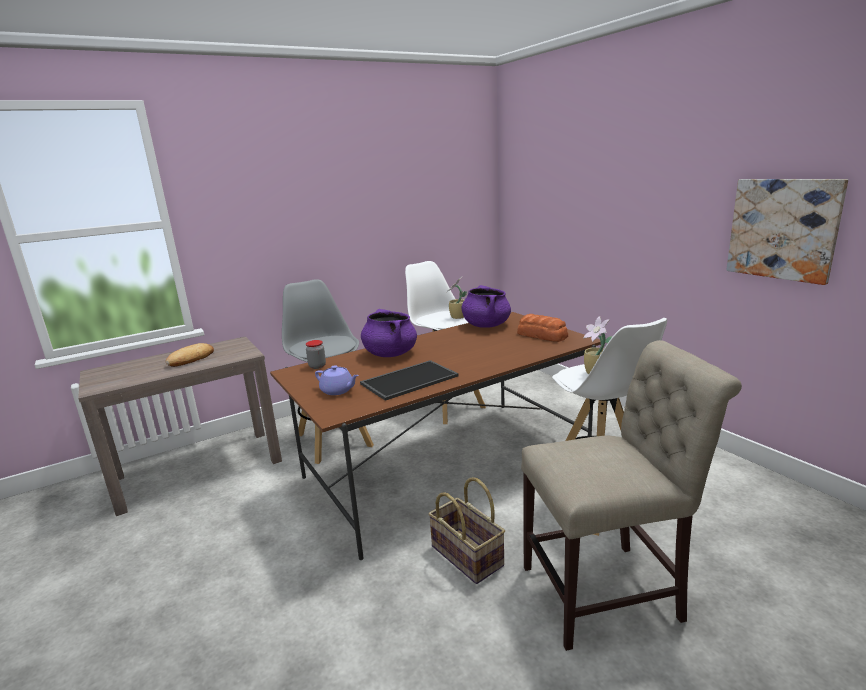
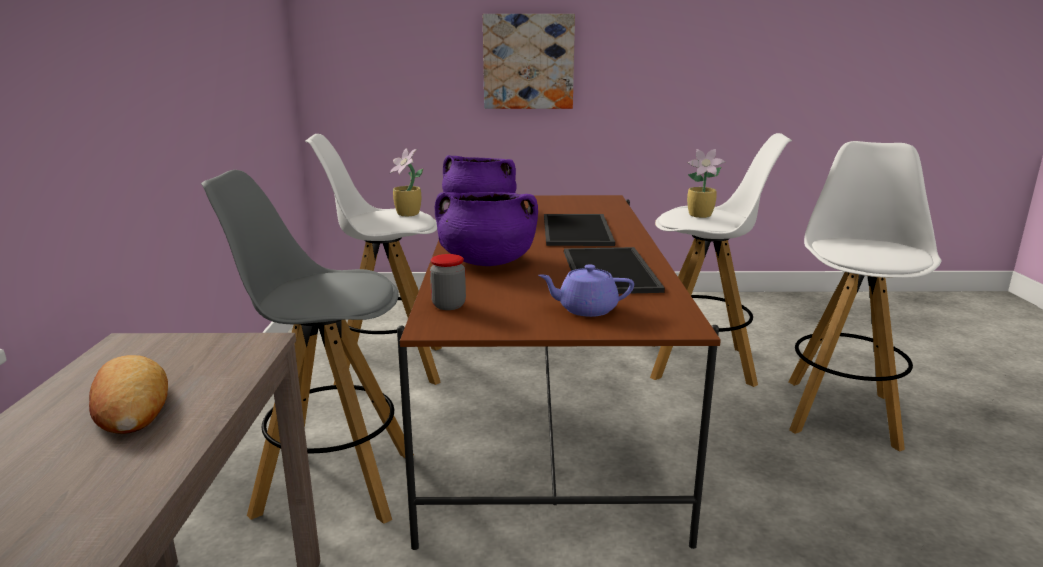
camera: 60 degrees left, 0 degrees up
purple teapot [315,365,359,395] -> purple teapot turned 150 degrees counterclockwise [538,264,634,317]
basket [428,477,505,584] -> none
bread [517,314,568,342] -> none
beige chair [521,340,742,651] -> white stool [788,141,942,452]
picture [726,179,848,285] -> picture moved to [483,14,575,109]
none -> tray [544,214,615,246]

